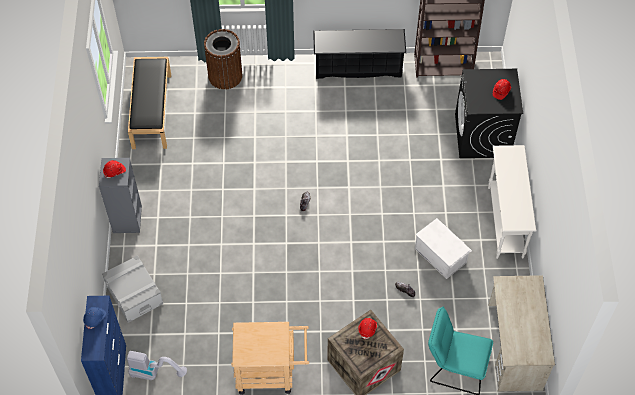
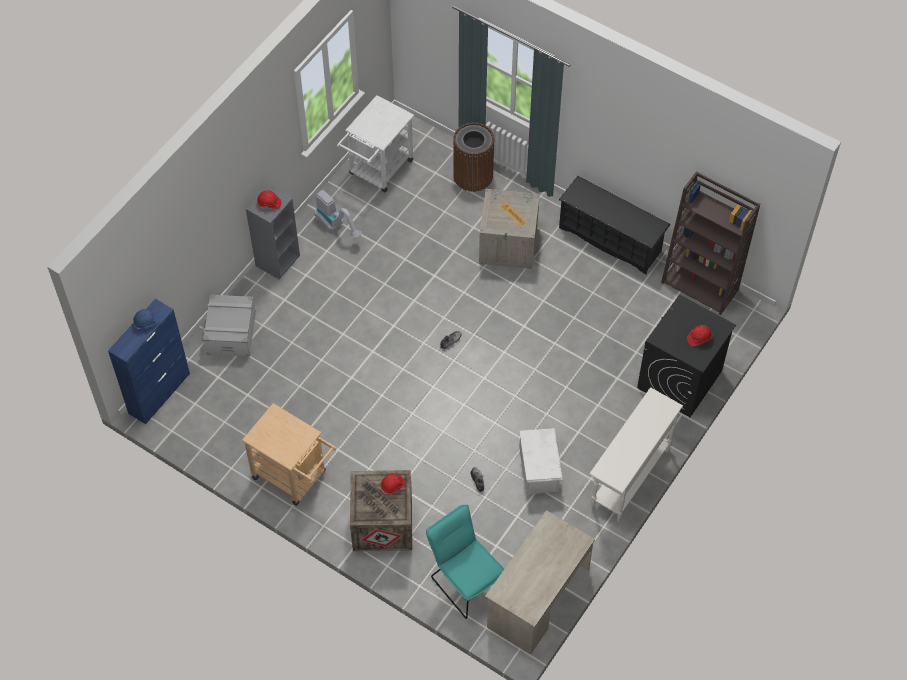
camera: 35 degrees right, 0 degrees up
vacuum cleaner [127,351,187,380] -> vacuum cleaner moved to [314,190,361,238]
black bench [128,57,171,149] -> white cart [337,95,414,192]
none -> crate [479,189,540,269]

